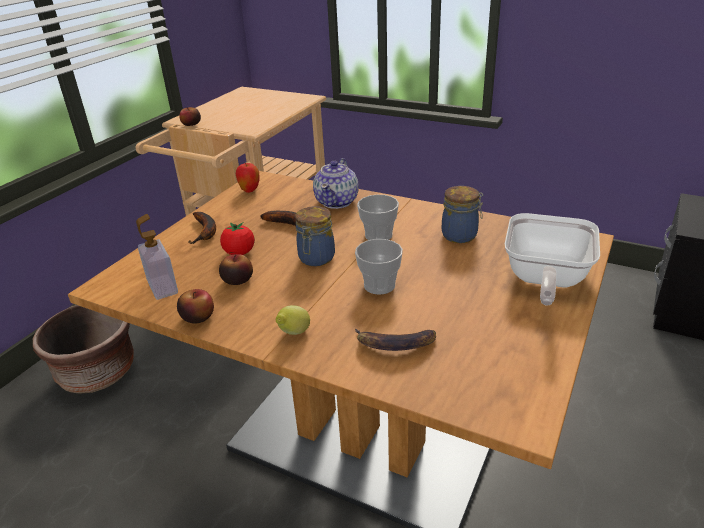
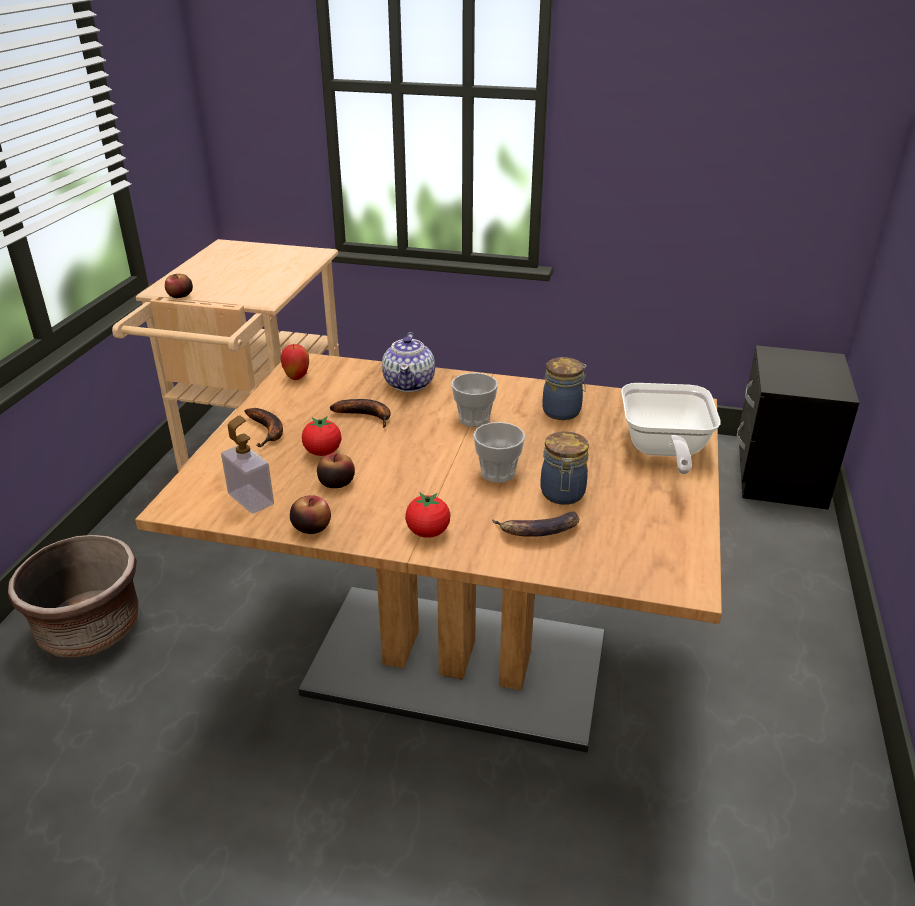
camera: 15 degrees left, 0 degrees up
lemon [276,305,310,335] -> tomato [405,492,450,538]
jar [295,206,335,266] -> jar moved to [540,431,589,505]

